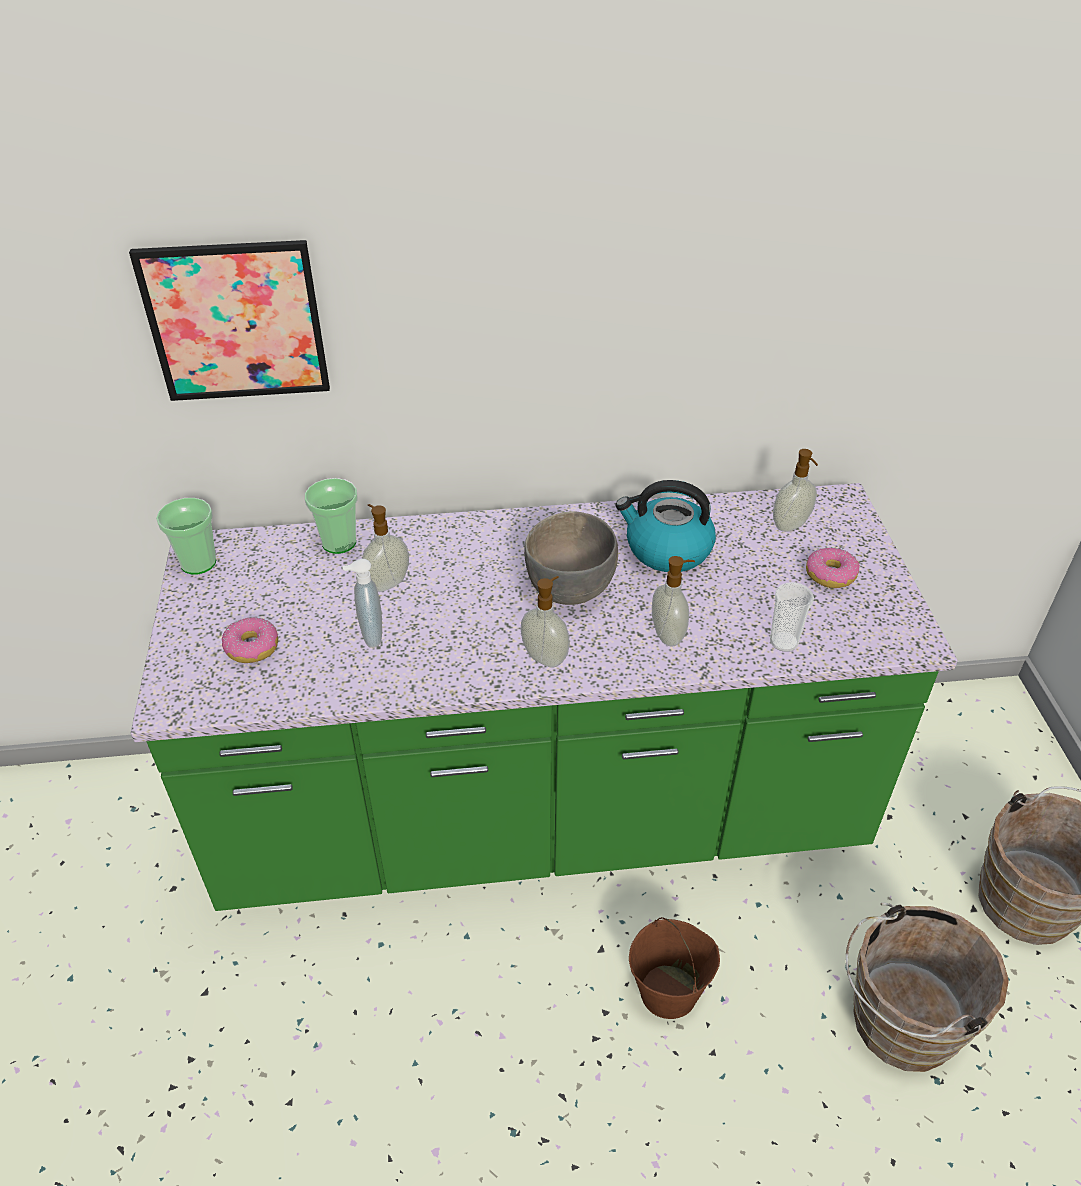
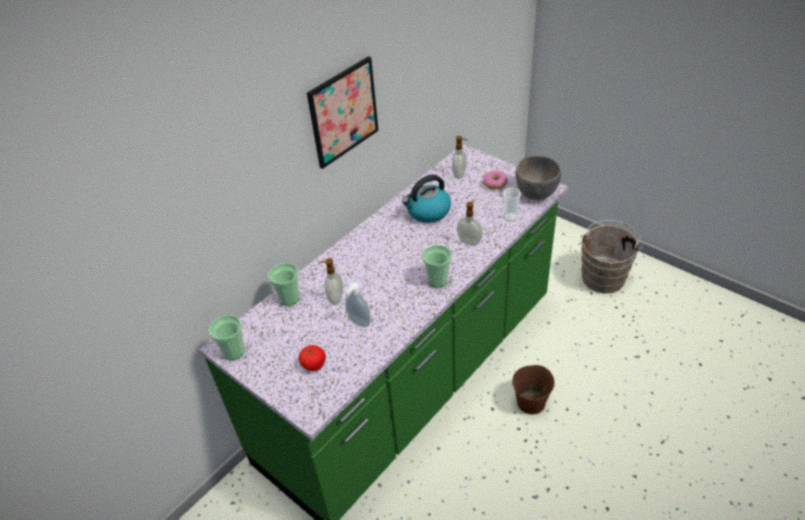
camera: 40 degrees left, 0 degrees up
picture [129,240,330,401] -> picture moved to [307,56,379,169]
donut [222,617,278,663] -> tomato [299,345,326,371]
soap dispenser [520,576,570,667] -> cup [422,245,452,288]
grey bowl [524,511,618,605] -> grey bowl moved to [516,155,561,200]
brown bucket [846,903,1009,1072] -> none

